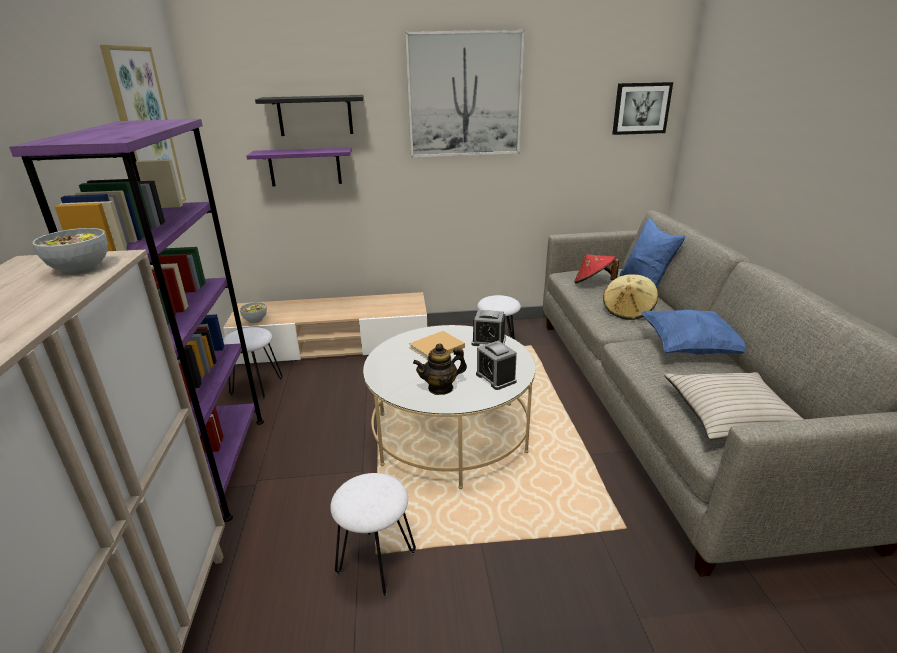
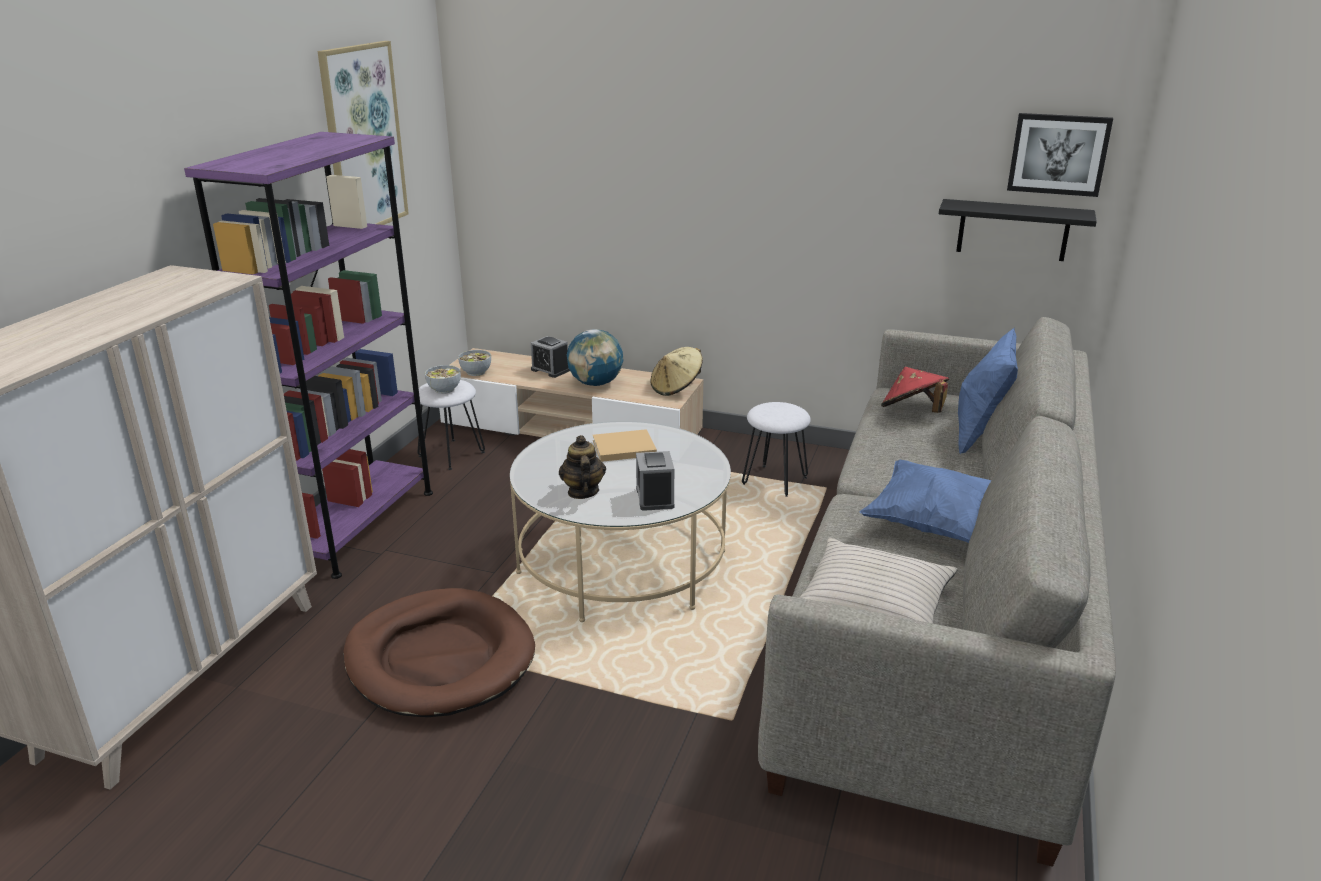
camera: 25 degrees right, 0 degrees up
bowl [32,228,108,275] -> bowl moved to [425,365,461,394]
purple shelf [247,147,352,186] -> none
black shelf [255,95,364,136] -> black shelf moved to [939,199,1097,261]
white stool [330,473,416,597] -> brown dog bed [343,588,535,717]
picture [405,30,525,158] -> none
teapot [413,343,467,395] -> teapot turned 75 degrees clockwise [559,435,606,499]
alarm clock [471,310,506,346] -> alarm clock moved to [531,336,570,378]
beige hat [603,274,658,320] -> beige hat moved to [650,347,703,396]
none -> globe [567,329,624,386]

